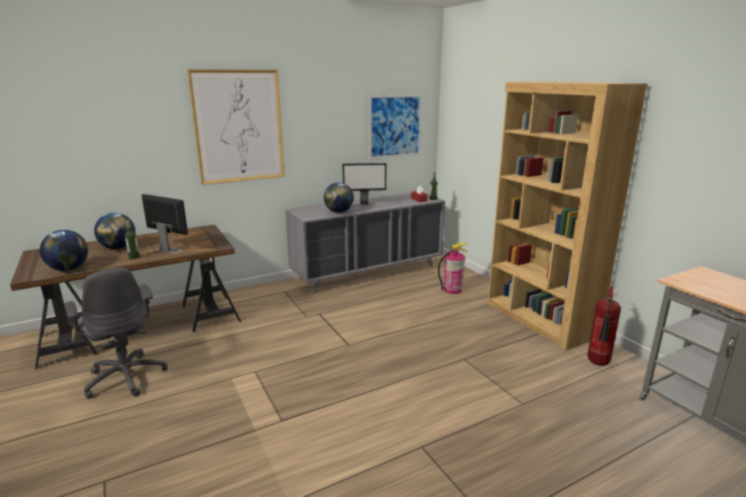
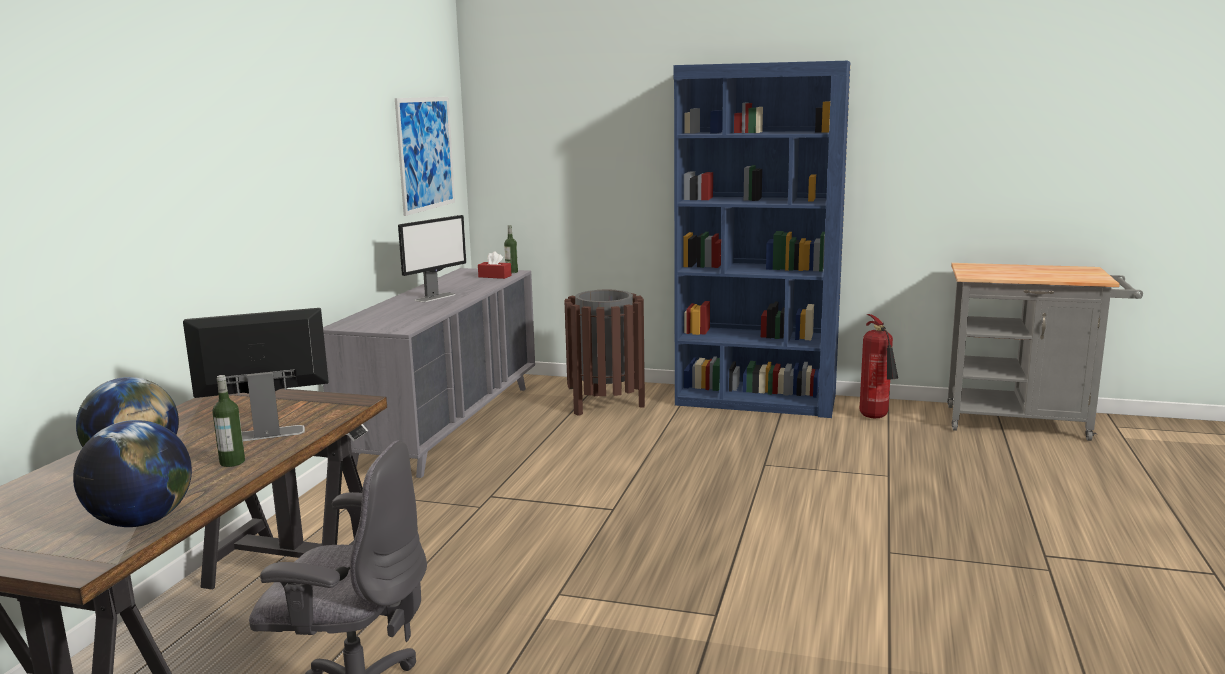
camera: 45 degrees left, 5 degrees down
picture [187,69,285,185] -> none
globe [324,182,354,213] -> none
fire extinguisher [438,242,468,294] -> brown trash can [564,290,645,416]
brown bookcase [487,82,648,350] -> blue bookcase [674,61,851,418]

